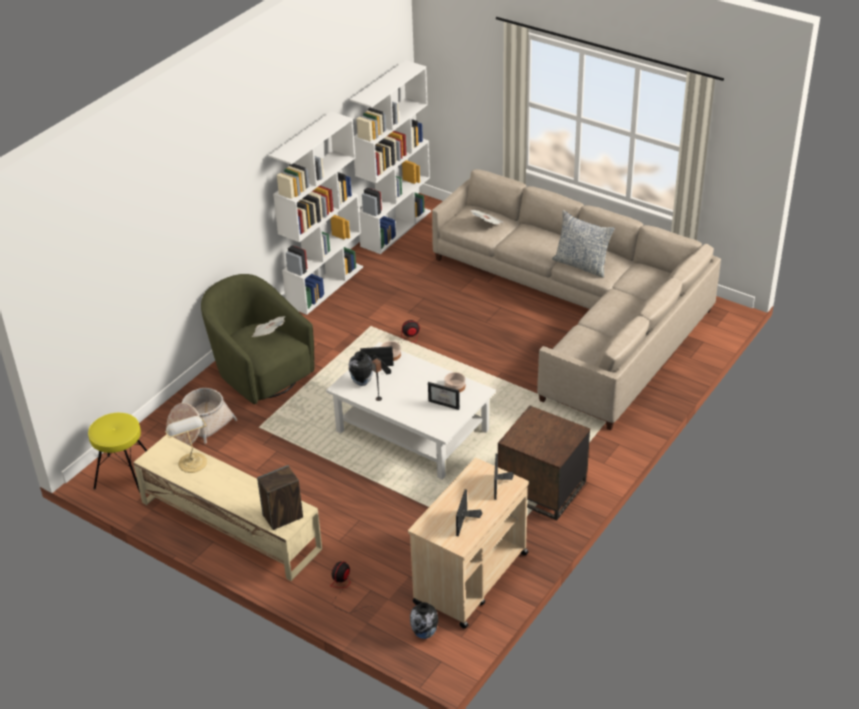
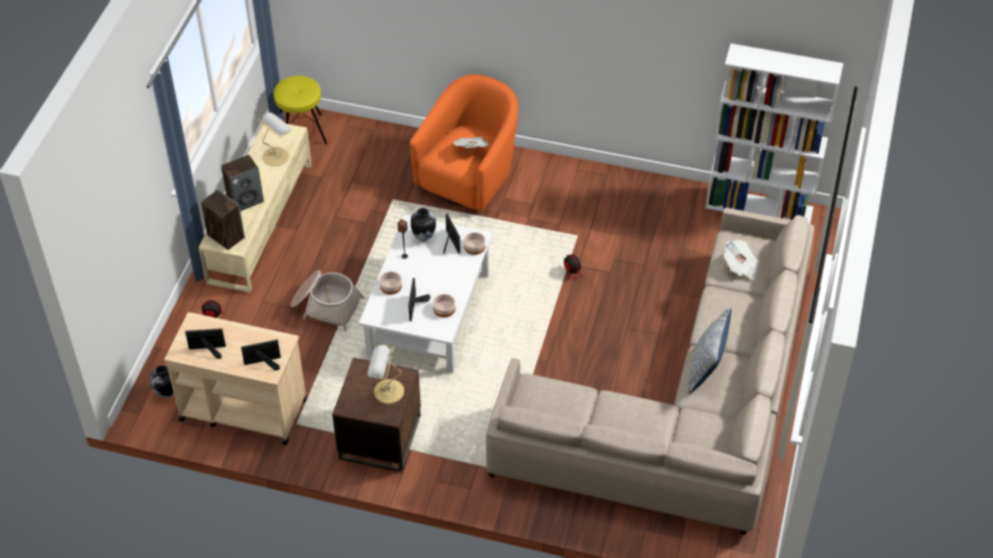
camera: 70 degrees right, 10 degrees up
basket [166,388,237,446] -> basket moved to [291,270,364,331]
green armchair [201,274,315,404] -> orange armchair [410,74,518,211]
white bookcase [269,111,363,315] -> none
none -> speaker [221,155,264,211]
none -> table lamp [368,345,404,404]
none -> bowl [379,271,402,295]

